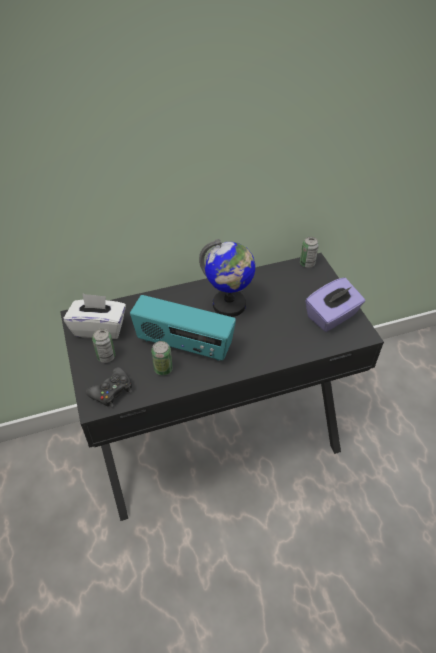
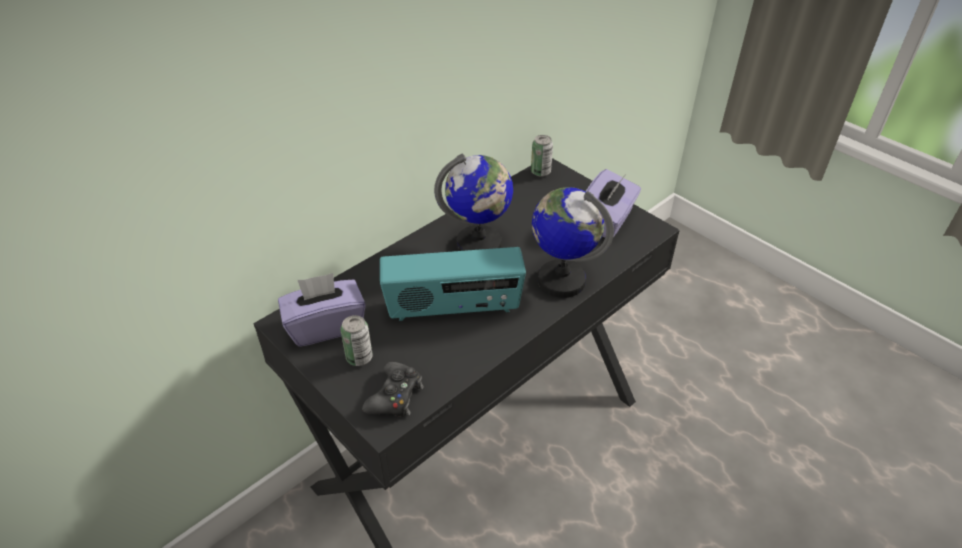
camera: 25 degrees left, 5 degrees down
white tissue box [64,293,126,339] -> purple tissue box [278,273,366,347]
can [151,341,173,376] -> none
none -> globe [532,187,614,298]

